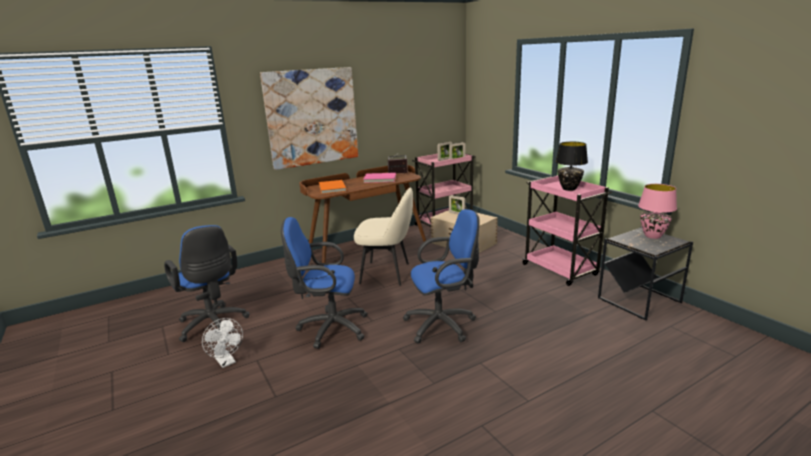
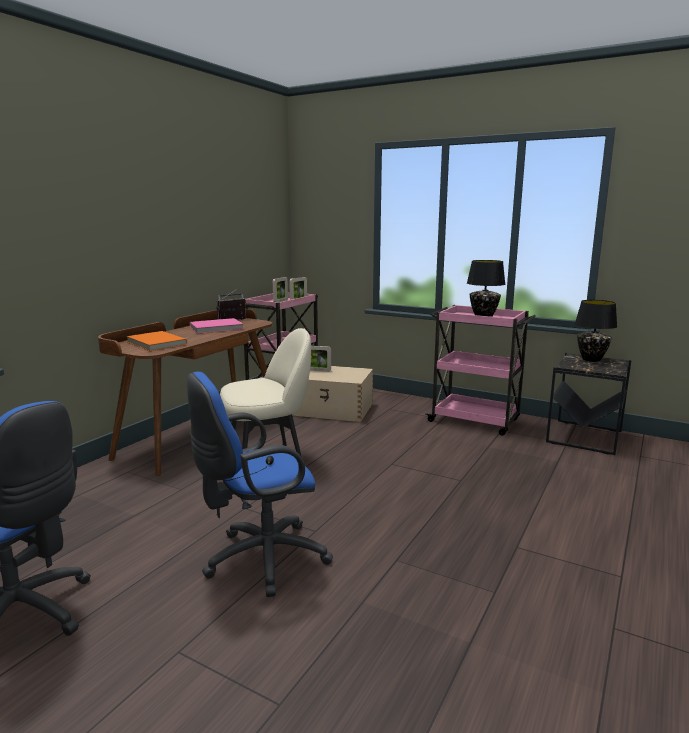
camera: 30 degrees left, 5 degrees down
white fan [202,318,243,368] -> none
picture [260,67,358,170] -> none
blue office chair [403,209,480,344] -> none
pink table lamp [638,184,677,239] -> black table lamp [575,300,617,362]

